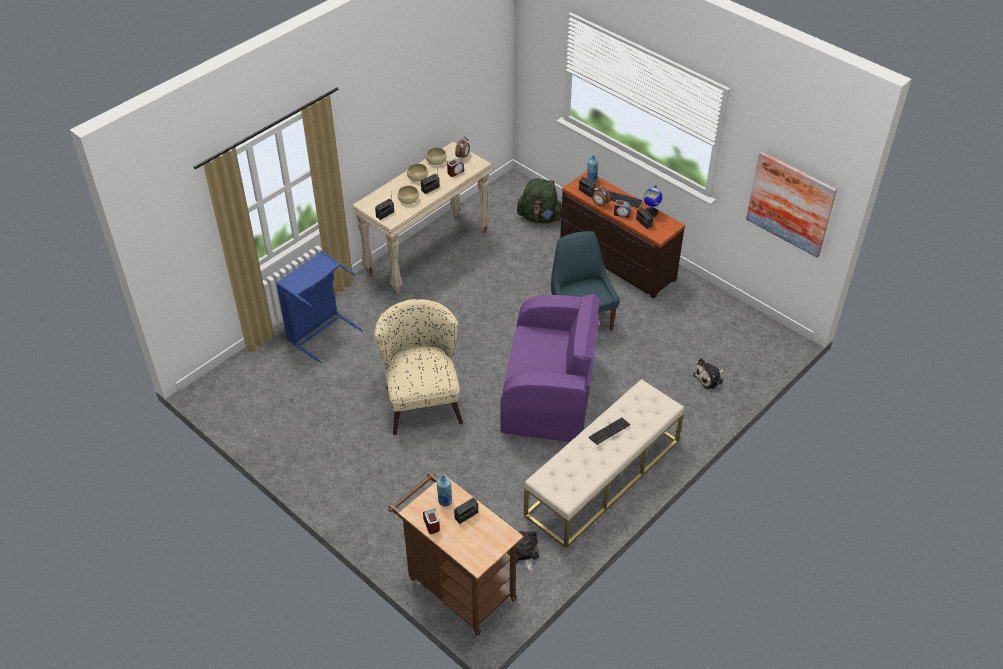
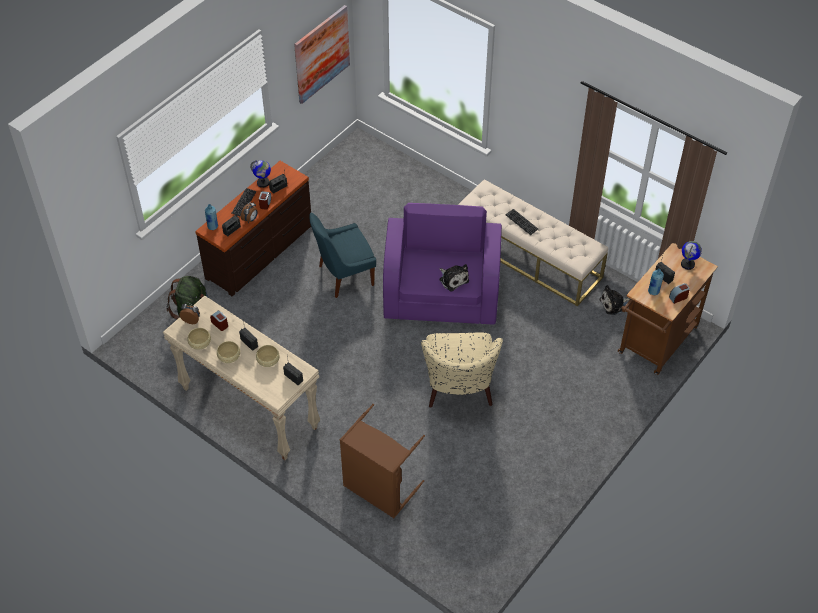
camera: 95 degrees left, 5 degrees up
blue laundry basket [276,251,363,363] -> brown laundry basket [340,404,425,518]
beige armchair [374,299,463,435] -> beige armchair turned 75 degrees counterclockwise [421,332,503,408]
plush toy [693,358,725,390] -> plush toy moved to [439,264,469,292]
none -> globe [681,241,702,270]

